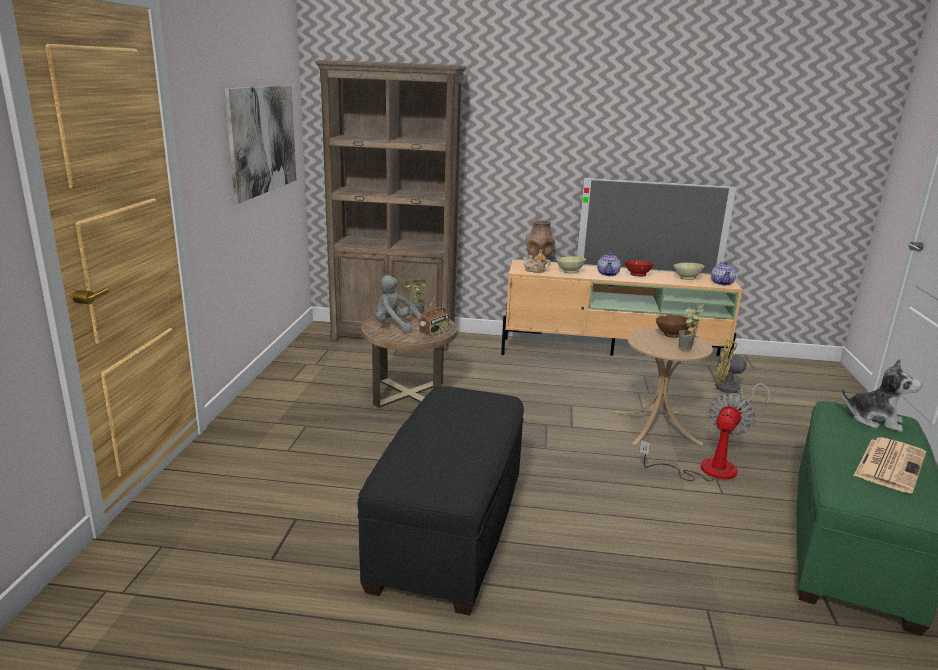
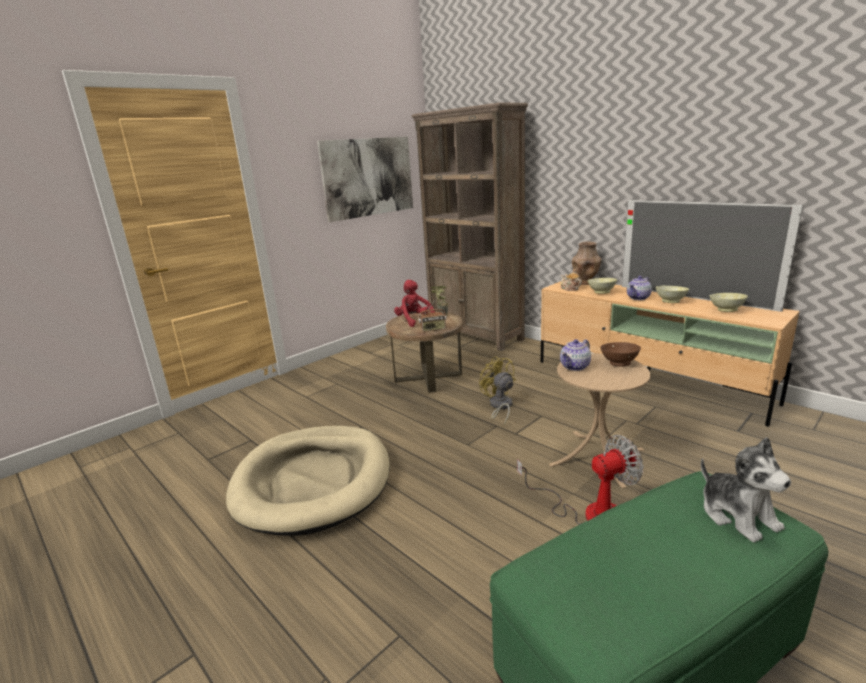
camera: 40 degrees right, 0 degrees up
black ottoman [357,387,524,616] -> beige dog bed [226,426,390,536]
grey plush toy [375,275,421,333] -> red plush toy [394,280,435,327]
red bowl [625,260,654,276] -> beige bowl [656,286,689,303]
potted plant [678,304,704,352] -> none
teapot [711,261,736,286] -> teapot moved to [560,339,591,371]
yellow fan [716,340,770,405] -> yellow fan moved to [479,356,516,426]
newspaper [854,437,926,493] -> none

